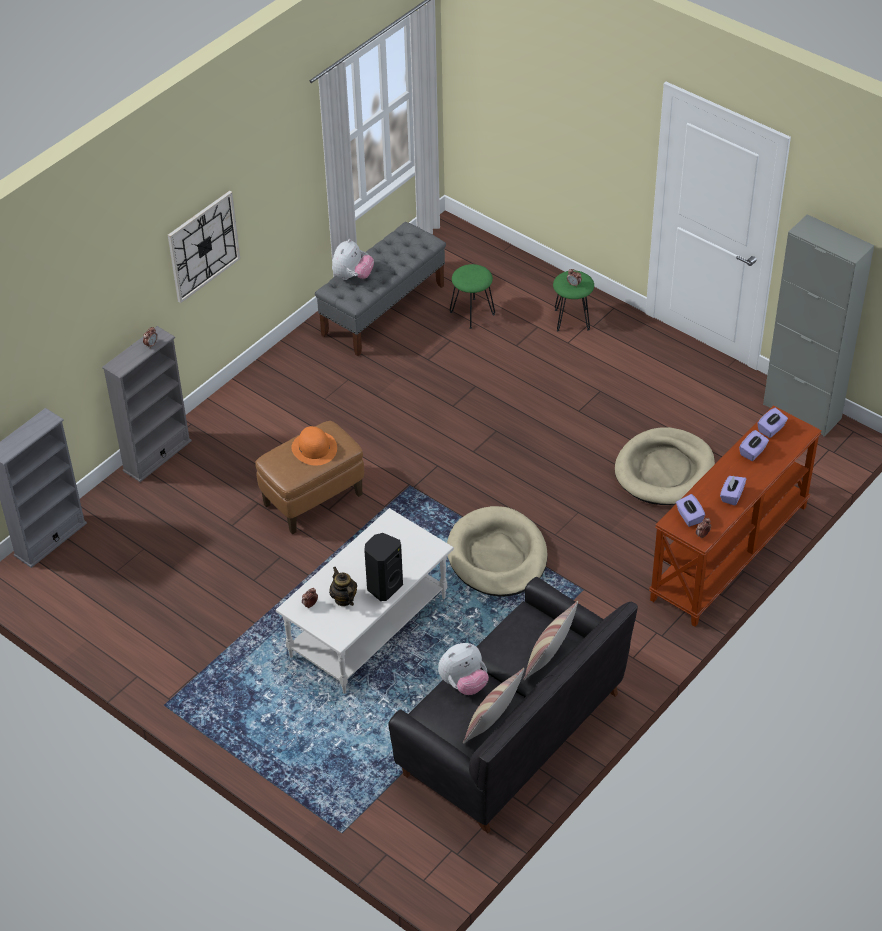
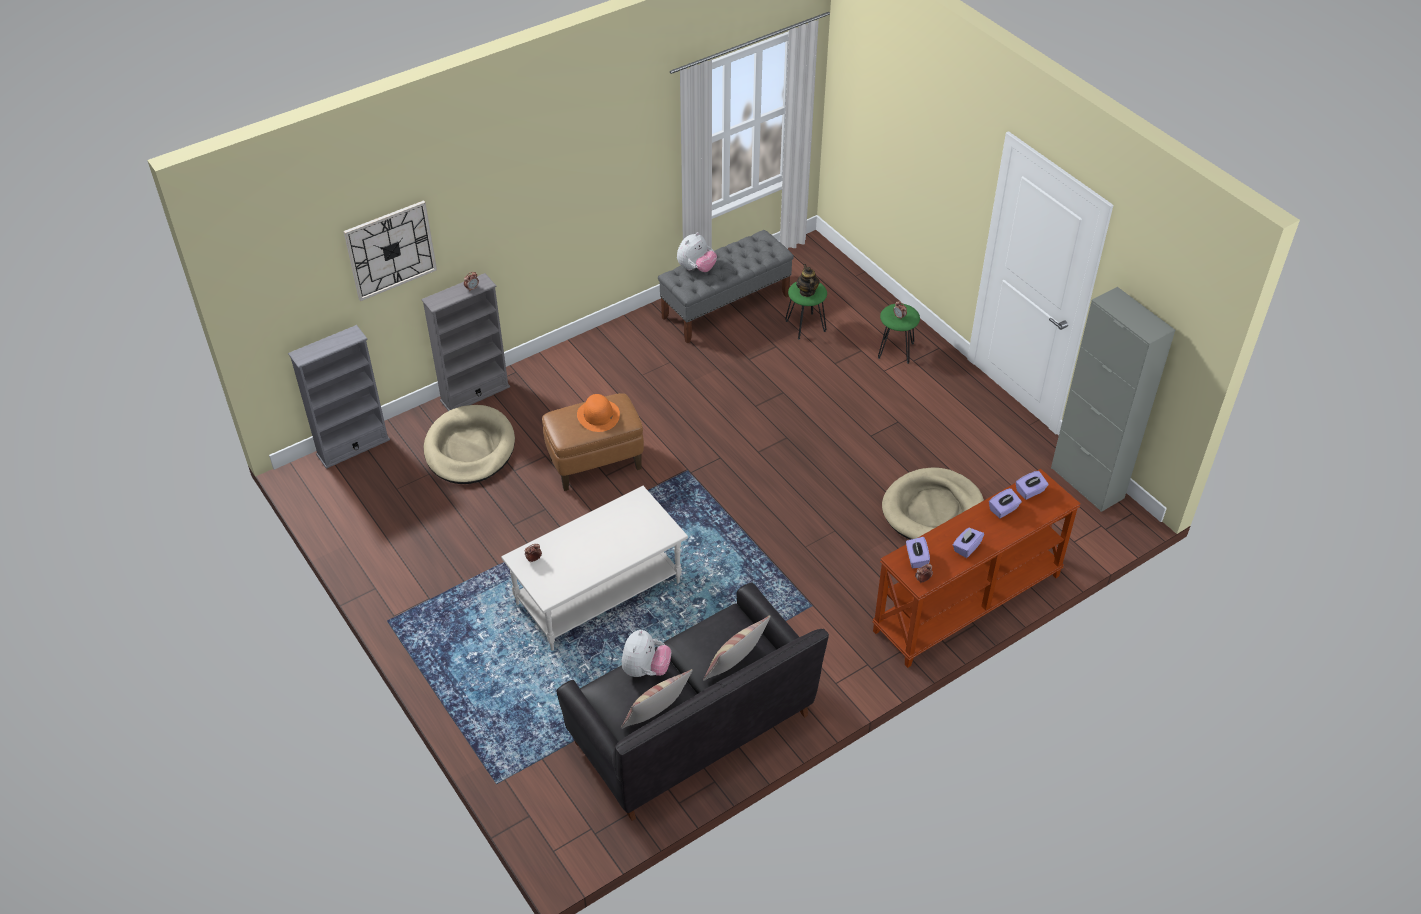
camera: 15 degrees right, 0 degrees up
wall clock [168,191,240,303] -> wall clock moved to [344,200,437,301]
teapot [329,567,357,606] -> teapot moved to [796,264,820,297]
black speaker [364,533,403,601] -> none
plush toy [438,643,489,695] -> plush toy turned 60 degrees counterclockwise [622,630,671,677]
beige dog bed [447,506,548,597] -> beige dog bed moved to [424,405,515,484]

